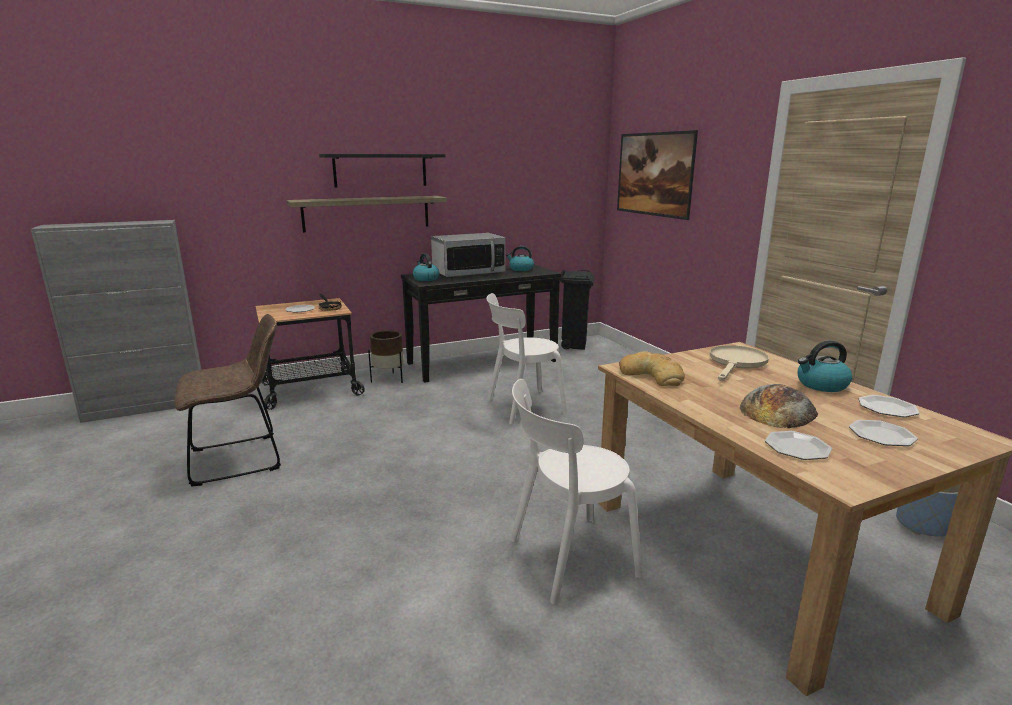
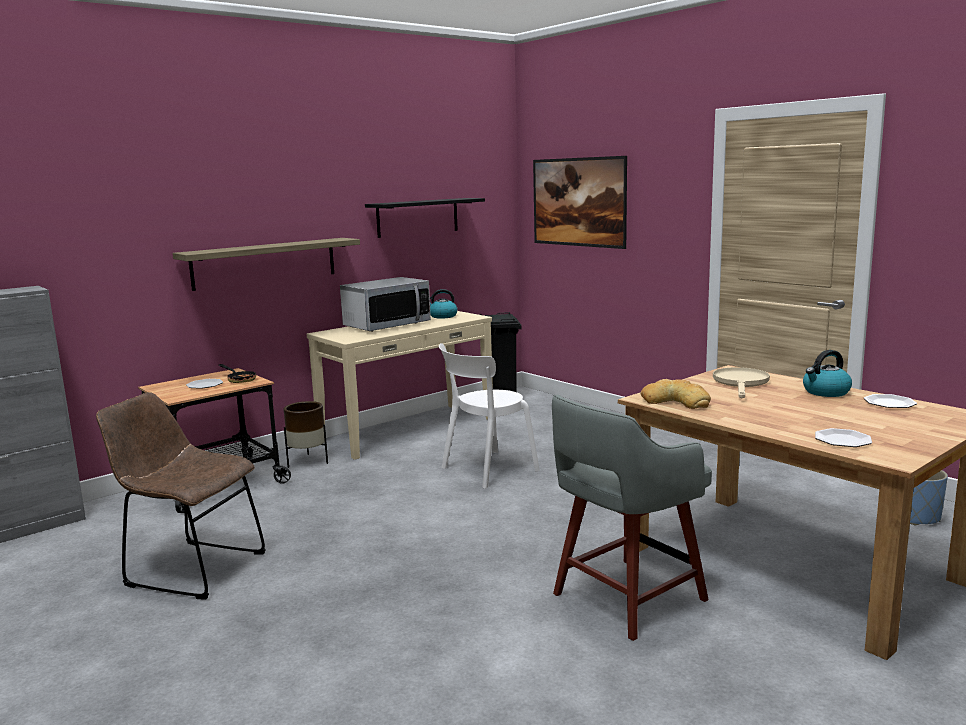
camera: 15 degrees left, 5 degrees down
brown chair [174,314,281,487] -> brown chair turned 120 degrees counterclockwise [96,392,266,599]
black shelf [319,154,445,188] -> black shelf moved to [365,198,485,238]
black console table [401,264,561,383] -> beige console table [307,311,493,460]
kettle [413,253,439,281] -> none
white chair [510,379,643,604] -> grey stool [552,395,712,641]
bread [740,384,818,428] -> none
plate [849,420,918,446] -> none

